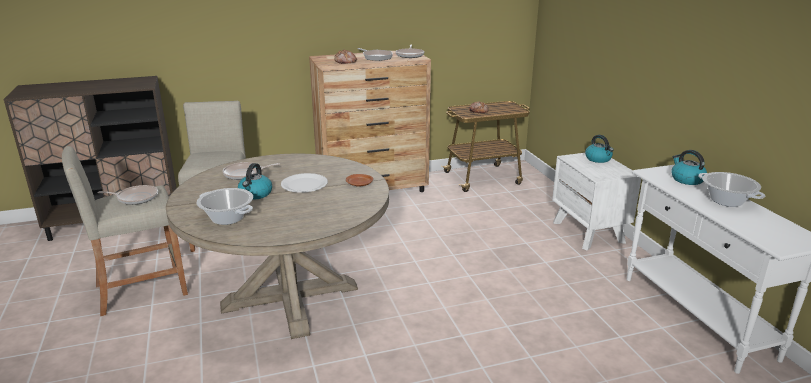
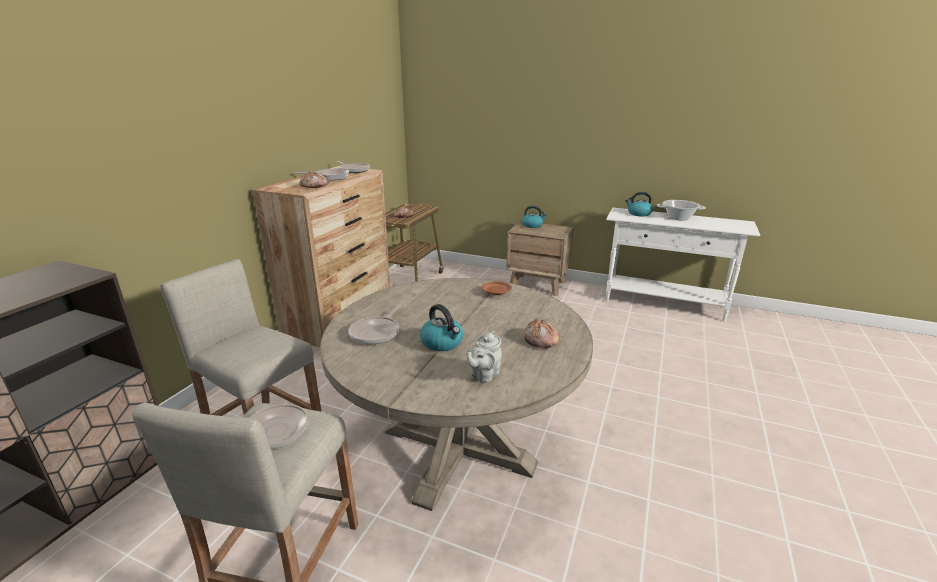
camera: 50 degrees left, 0 degrees up
cooking pot [197,188,253,225] -> grey teapot [467,331,502,383]
white plate [281,173,328,193] -> none
white nightstand [552,153,641,250] -> brown nightstand [506,221,574,296]
none -> bread [524,319,560,349]

